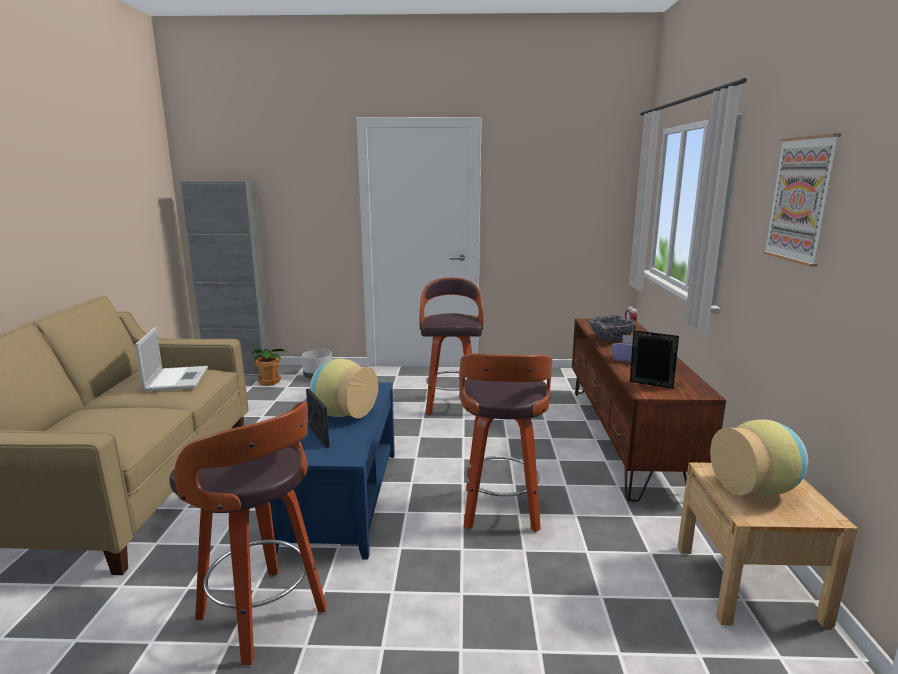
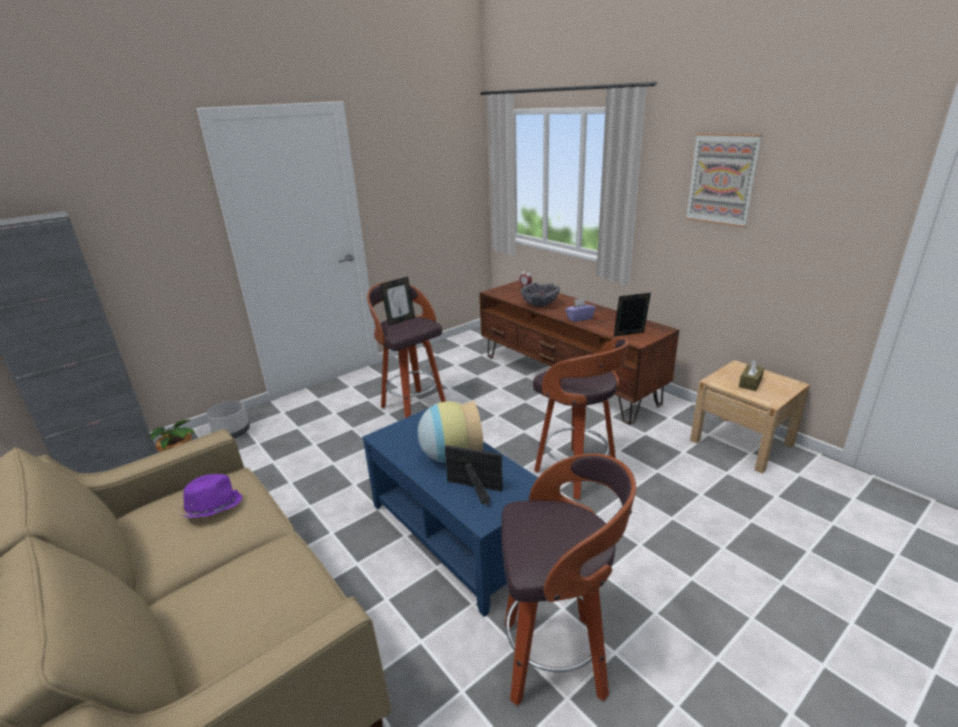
camera: 40 degrees left, 10 degrees up
laptop [135,327,208,391] -> purple hat [180,474,242,518]
vase [710,419,808,495] -> brown tissue box [739,360,764,391]
none -> picture frame [381,277,415,326]

